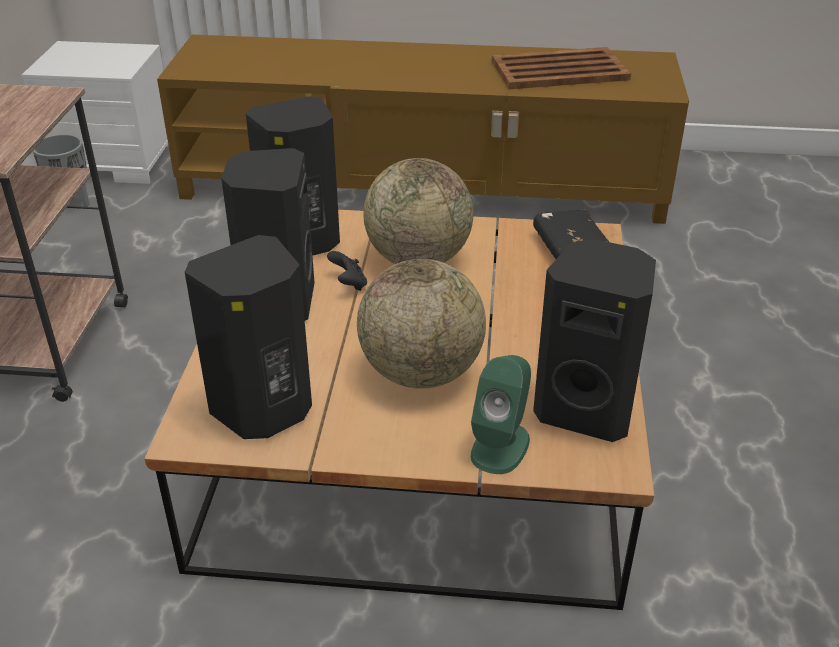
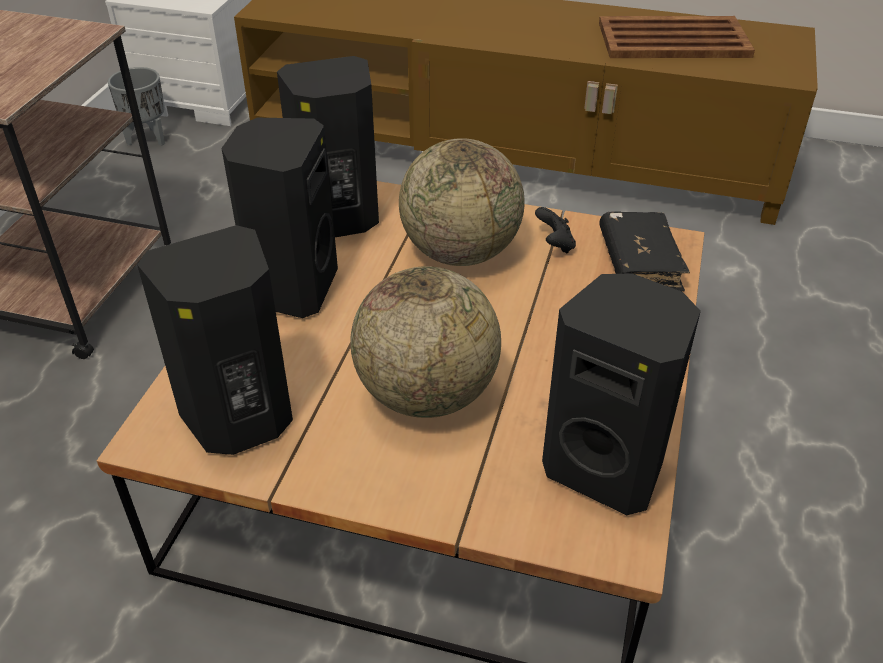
camera: 10 degrees right, 5 degrees up
black game controller [327,251,367,291] -> black game controller moved to [535,207,576,254]
green speaker [471,355,531,474] -> none

